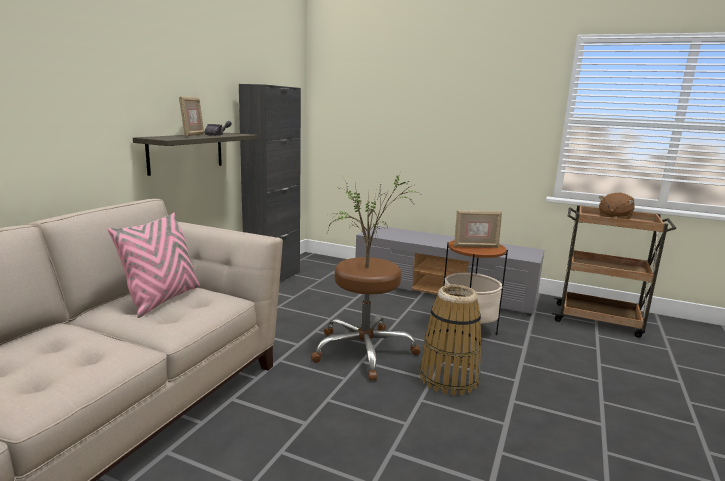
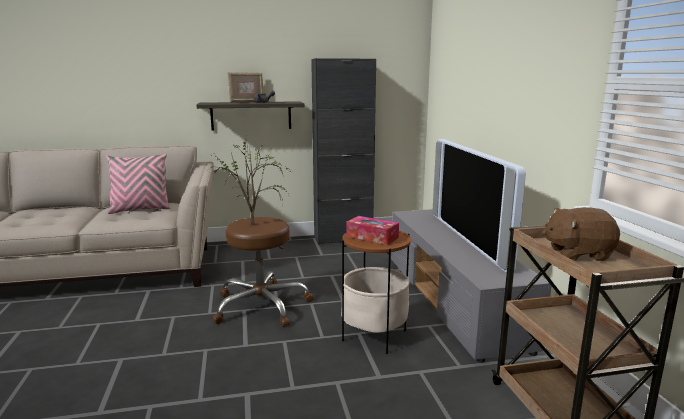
camera: 55 degrees right, 0 degrees up
basket [420,285,482,396] -> none
picture frame [454,210,502,248] -> tissue box [346,216,399,245]
none -> television [432,139,526,273]

